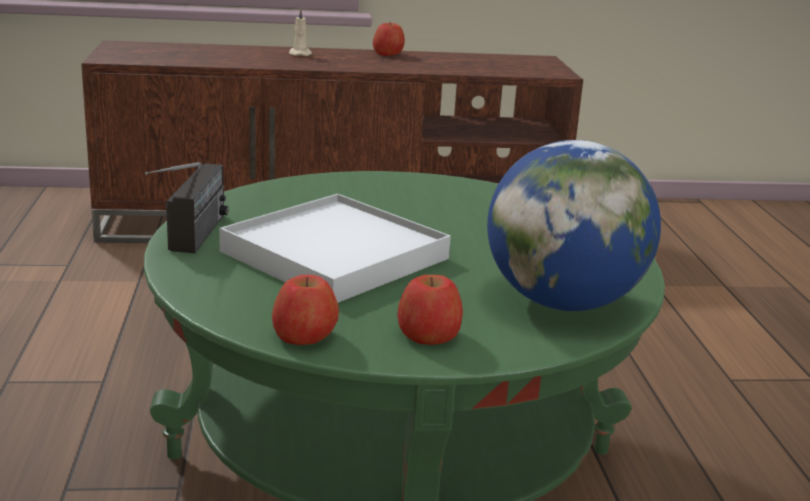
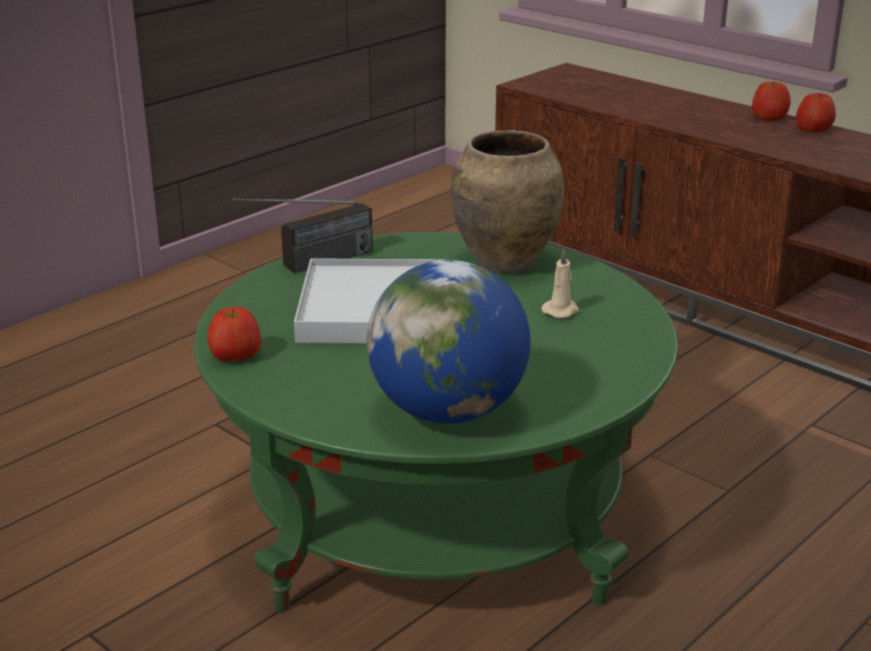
camera: 50 degrees right, 5 degrees up
beige candle [289,9,312,56] -> beige candle moved to [541,250,579,318]
apple [397,275,463,345] -> apple moved to [752,81,791,120]
none -> brown vase [450,130,564,274]

